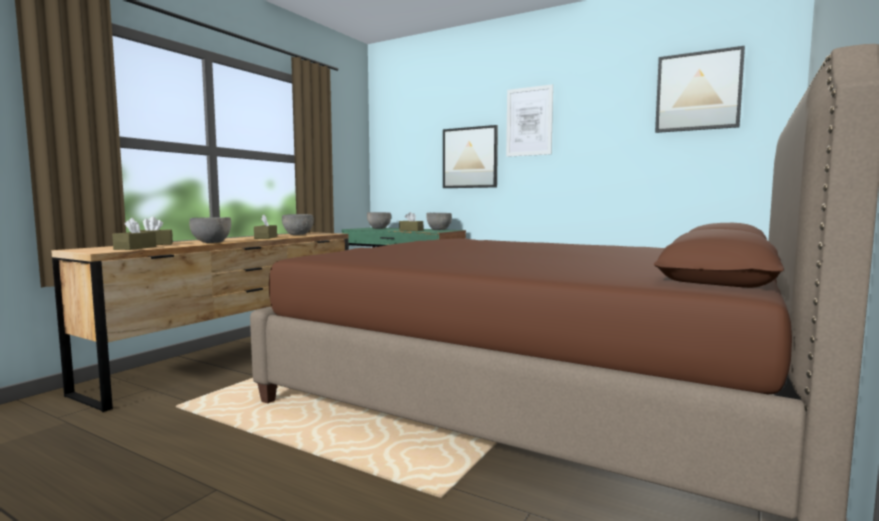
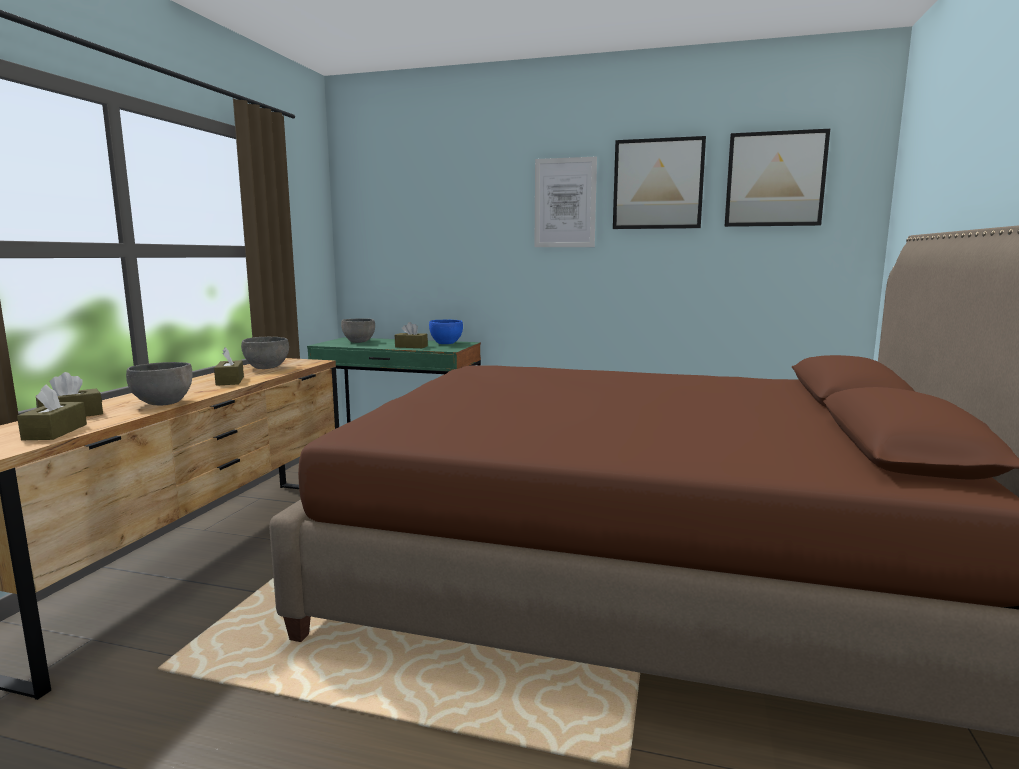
camera: 15 degrees left, 5 degrees up
grey bowl [426,213,452,230] -> blue bowl [429,320,463,344]
picture [443,125,498,188] -> picture moved to [613,136,706,229]

